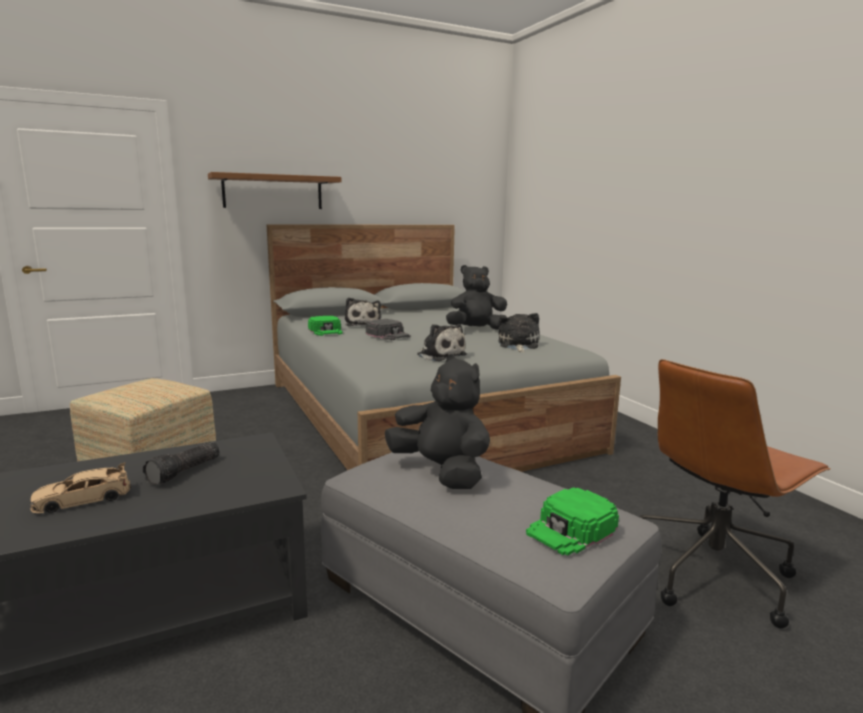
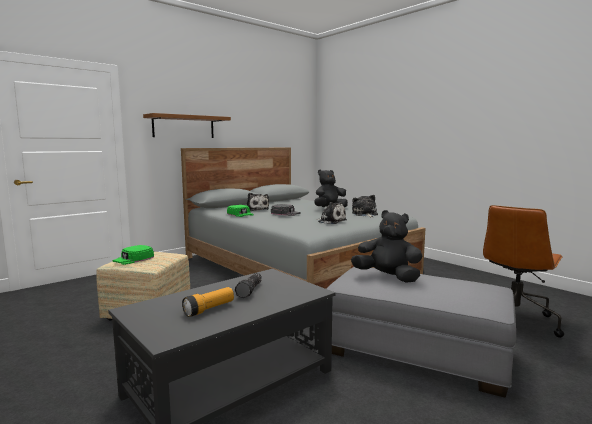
camera: 15 degrees left, 5 degrees down
beige toy car [30,462,131,513] -> flashlight [182,287,234,317]
green cap [526,487,619,556] -> green cap moved to [113,245,154,265]

